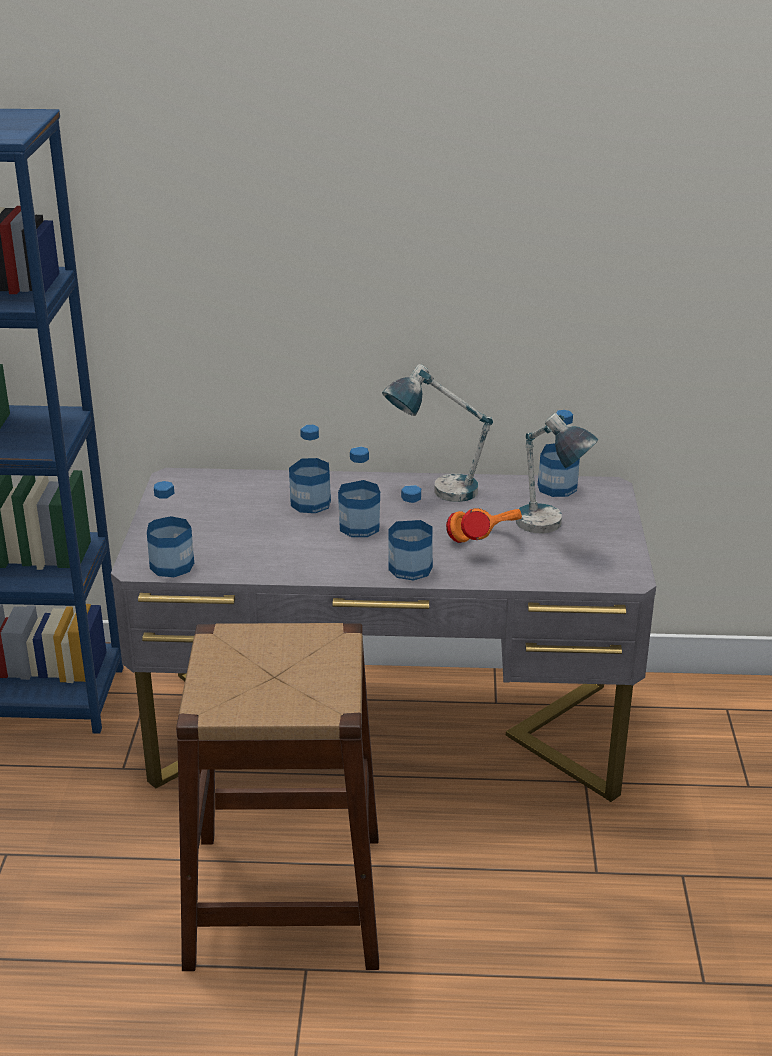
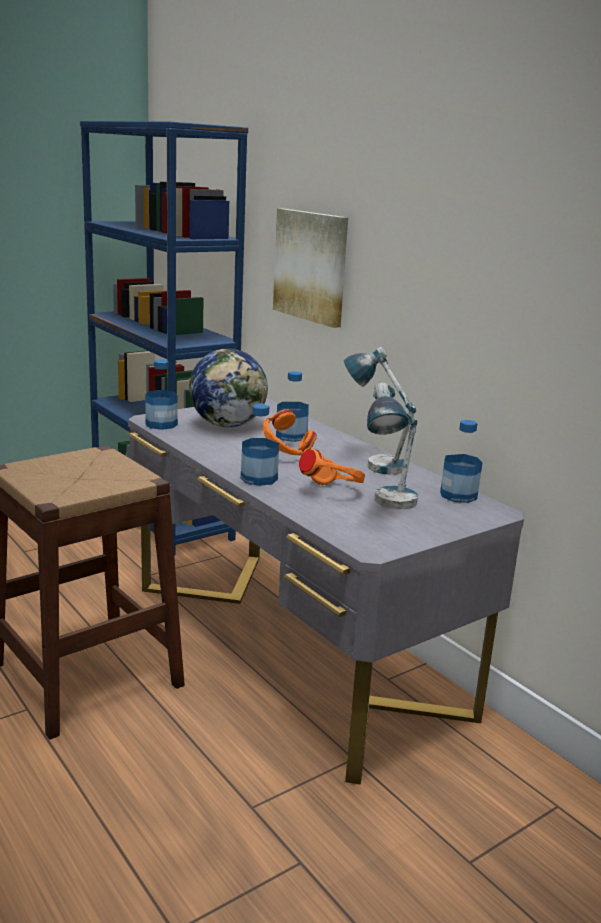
camera: 50 degrees right, 10 degrees down
bottle [338,447,380,537] -> orange headphones [263,409,317,455]
none -> globe [189,349,268,427]
none -> picture [273,208,348,328]

